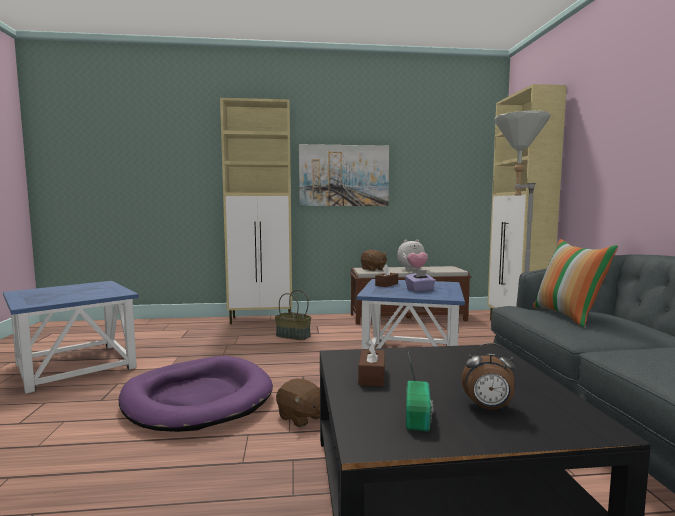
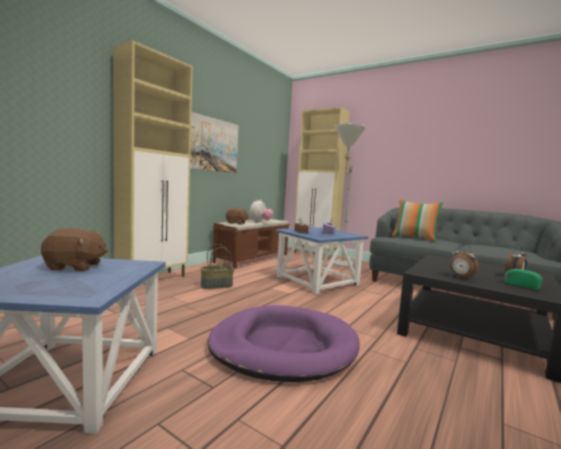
camera: 50 degrees left, 0 degrees up
brown plush toy [276,378,320,427] -> brown plush toy moved to [41,228,108,271]
brown tissue box [358,338,385,386] -> alarm clock [450,245,479,278]

